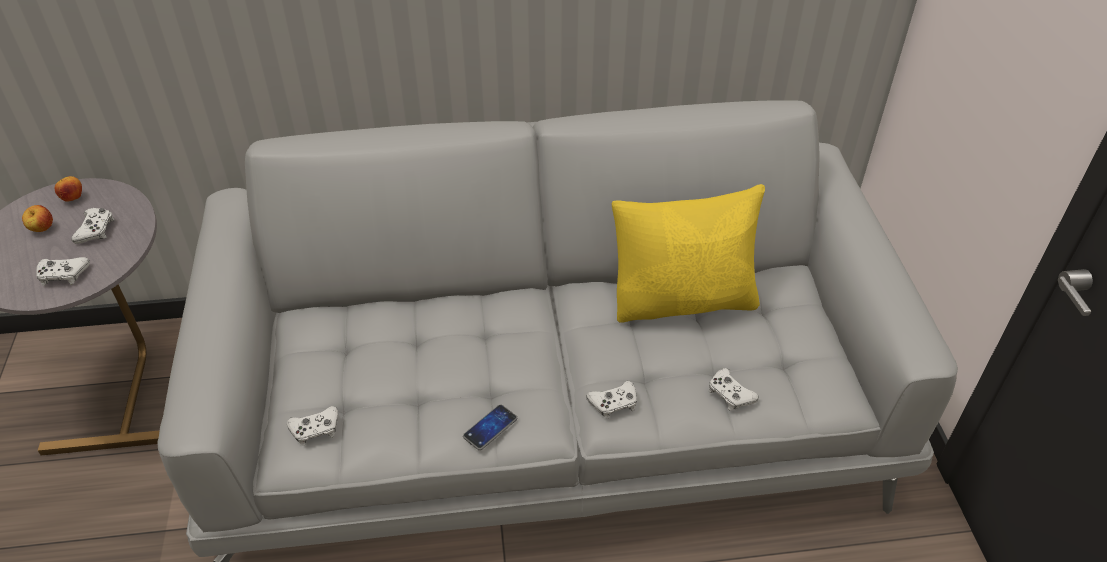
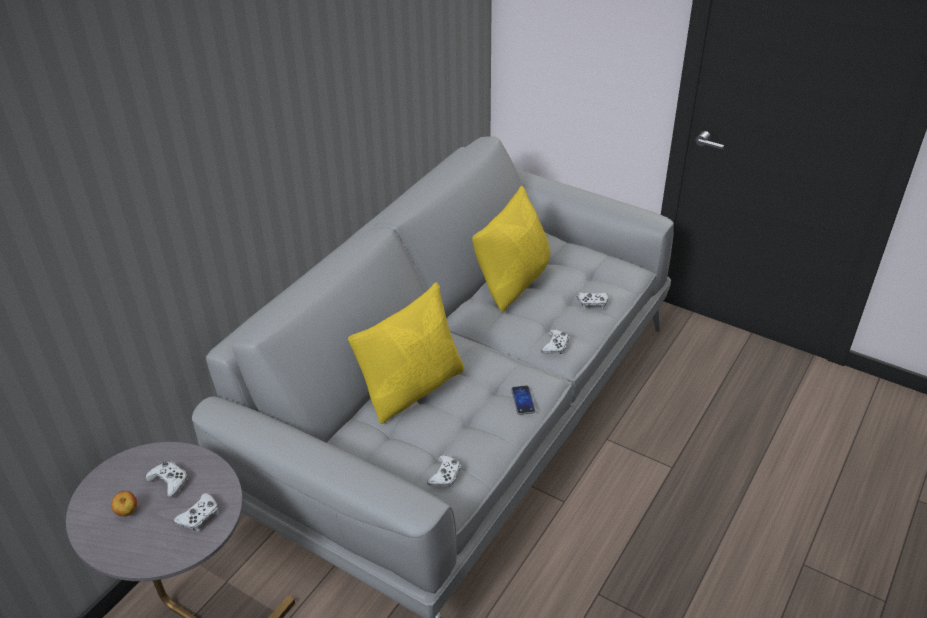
camera: 50 degrees left, 5 degrees down
apple [54,176,82,202] -> none
none -> yellow pillow [348,283,464,424]

